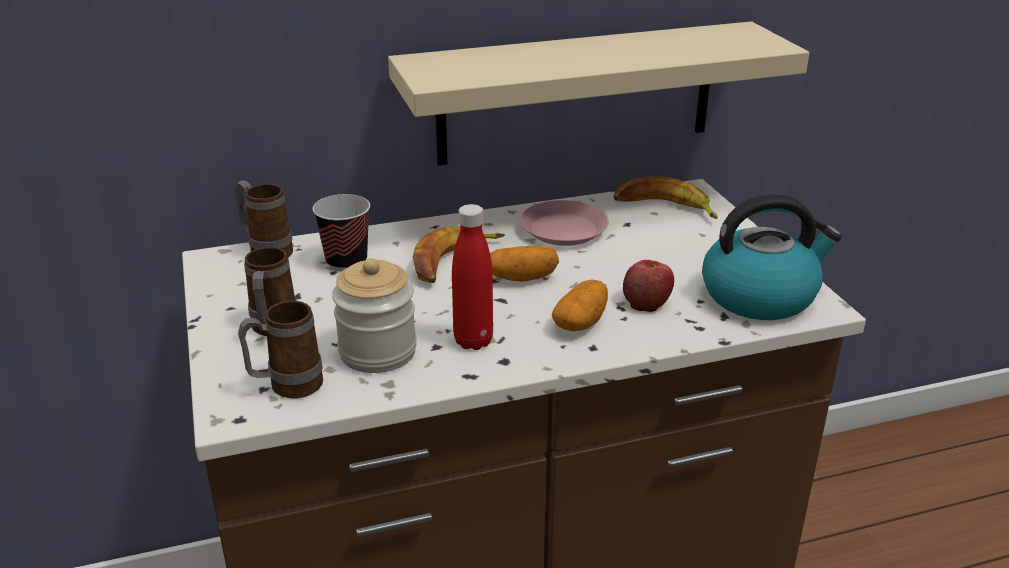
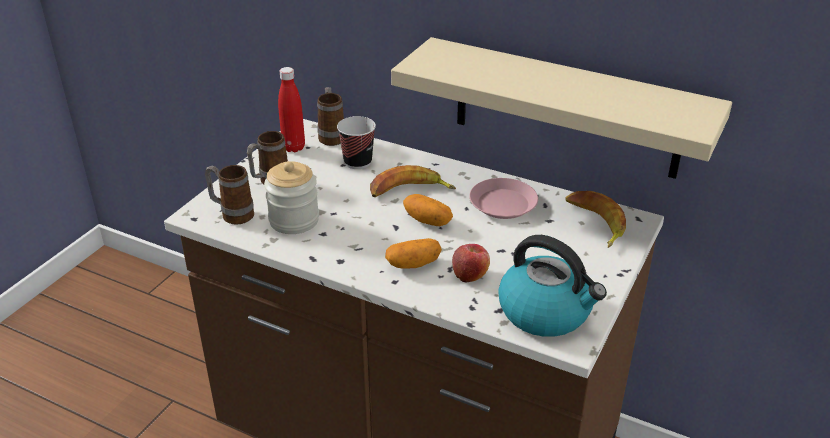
camera: 45 degrees right, 5 degrees up
red bottle [452,204,493,350] -> red bottle moved to [278,67,305,152]

